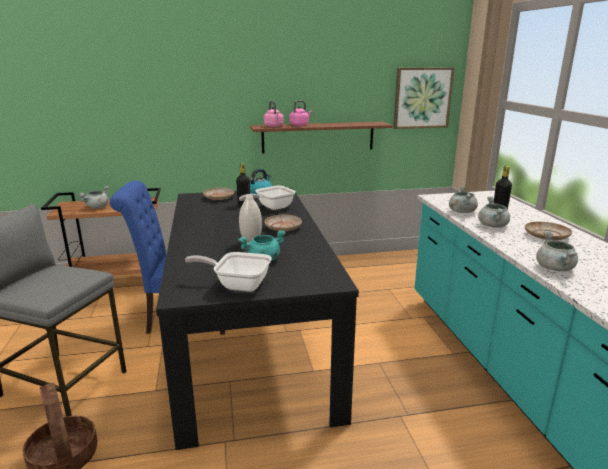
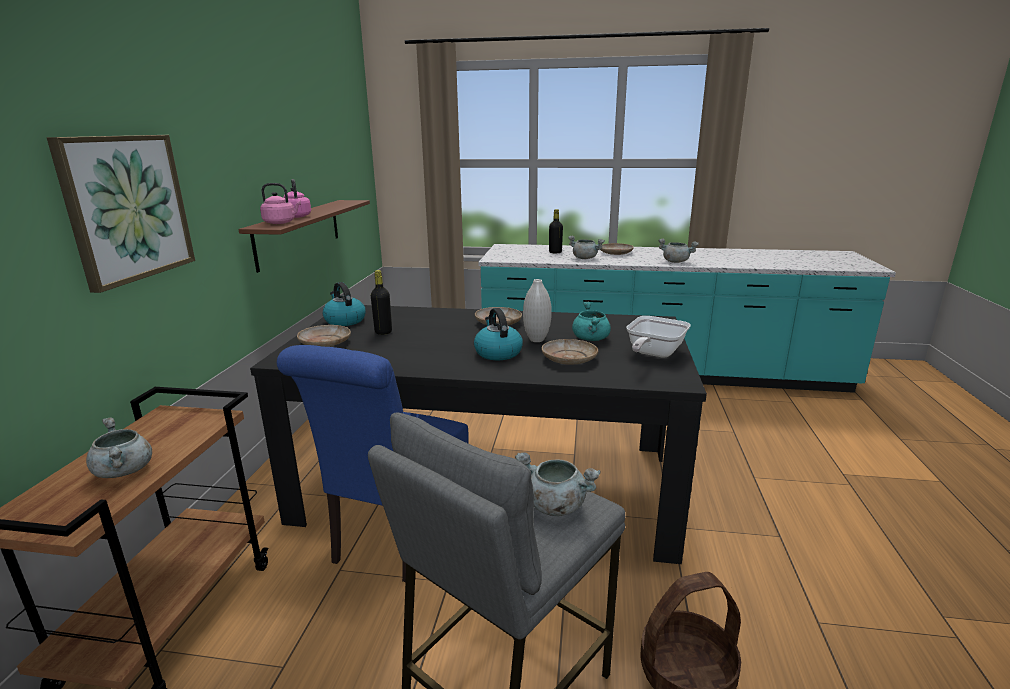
camera: 70 degrees left, 0 degrees up
frying pan [239,186,296,210] -> none
picture [393,67,455,129] -> picture moved to [47,135,195,293]
grey cooking pot [449,186,478,213] -> grey cooking pot moved to [515,452,601,516]
none -> kettle [474,308,523,360]
none -> beige plate [542,339,598,365]

